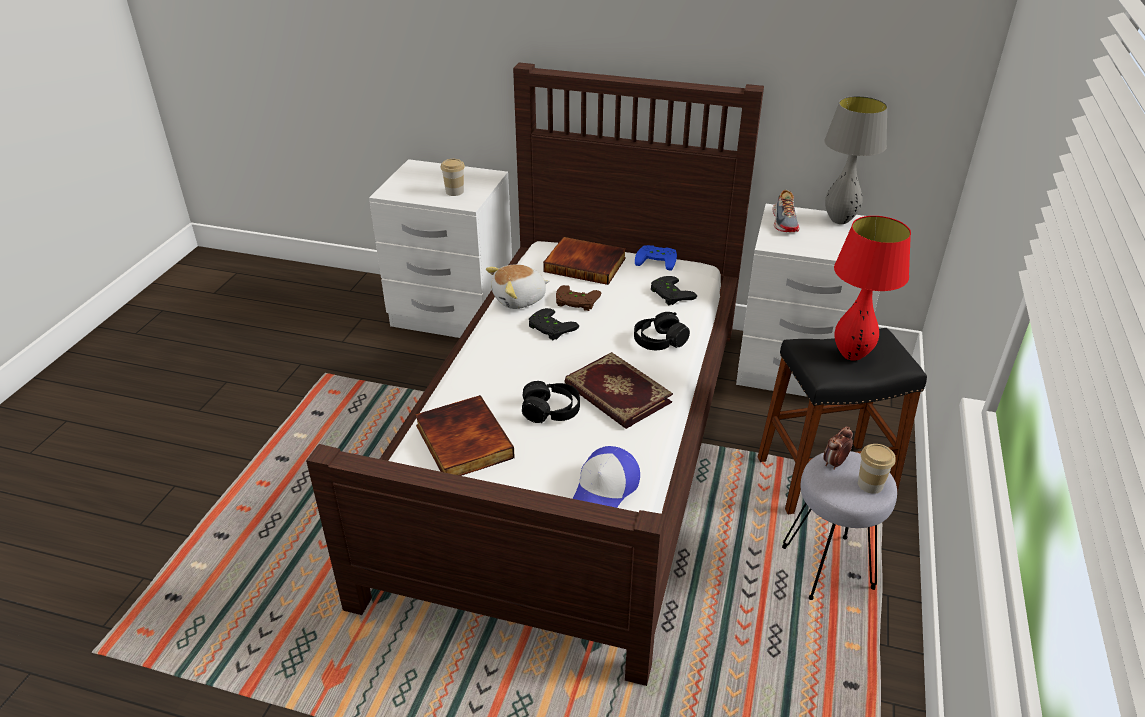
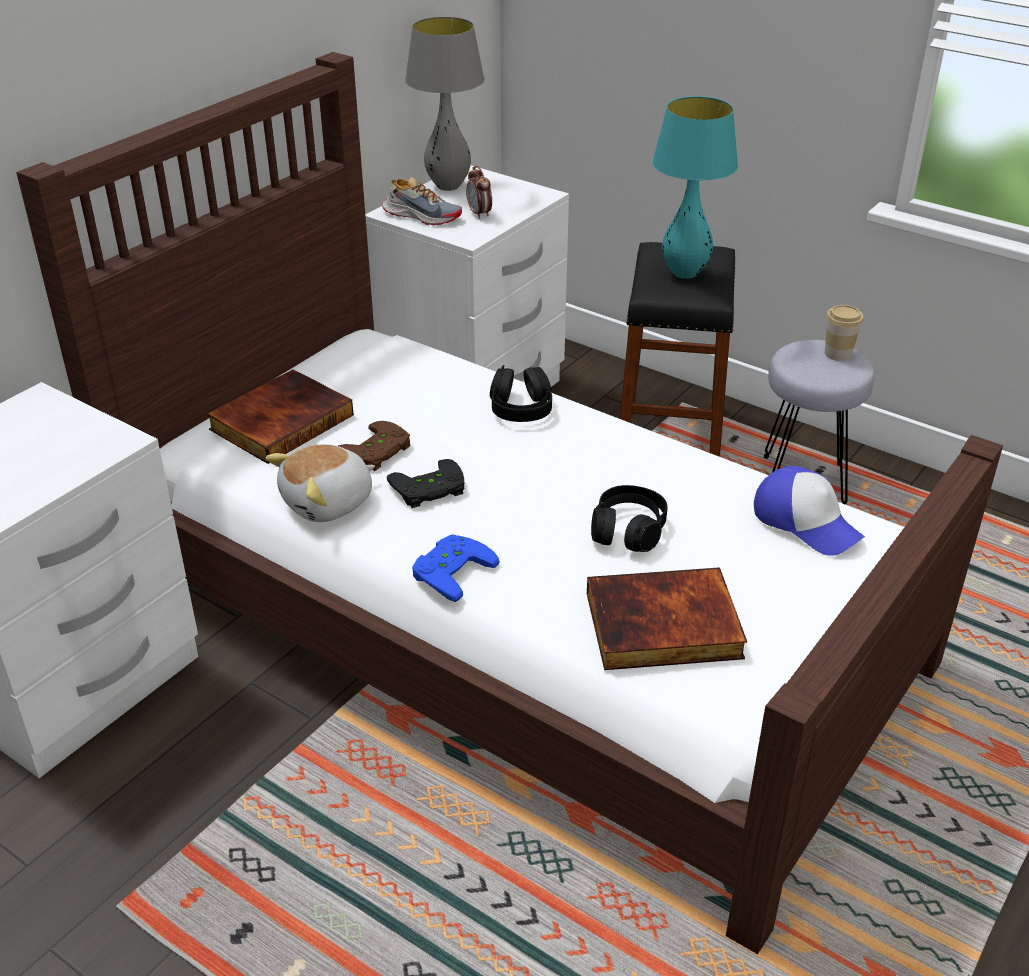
camera: 70 degrees left, 0 degrees up
cup [441,159,465,196] -> none
plush toy [486,264,549,309] -> plush toy turned 60 degrees clockwise [265,444,375,522]
book [564,352,673,429] -> none
blue game controller [635,245,677,271] -> blue game controller moved to [412,534,500,602]
black game controller [651,276,697,305] -> none
alarm clock [823,426,853,470] -> alarm clock moved to [466,166,492,219]
red table lamp [834,216,911,361] -> turquoise table lamp [652,96,738,279]

